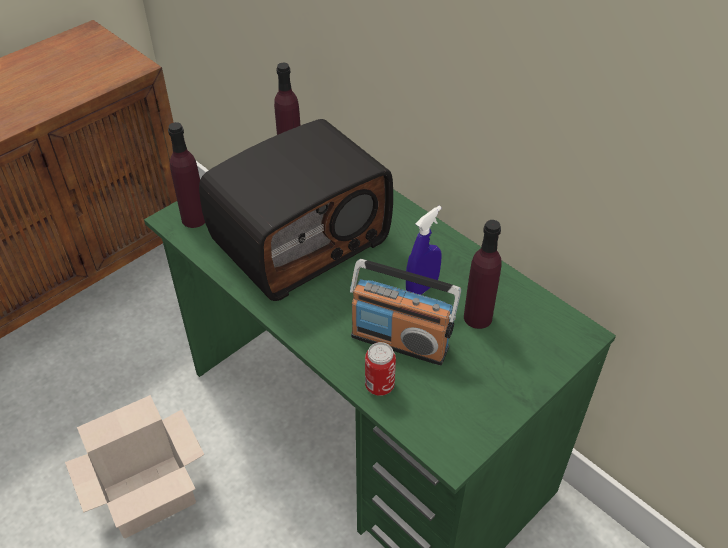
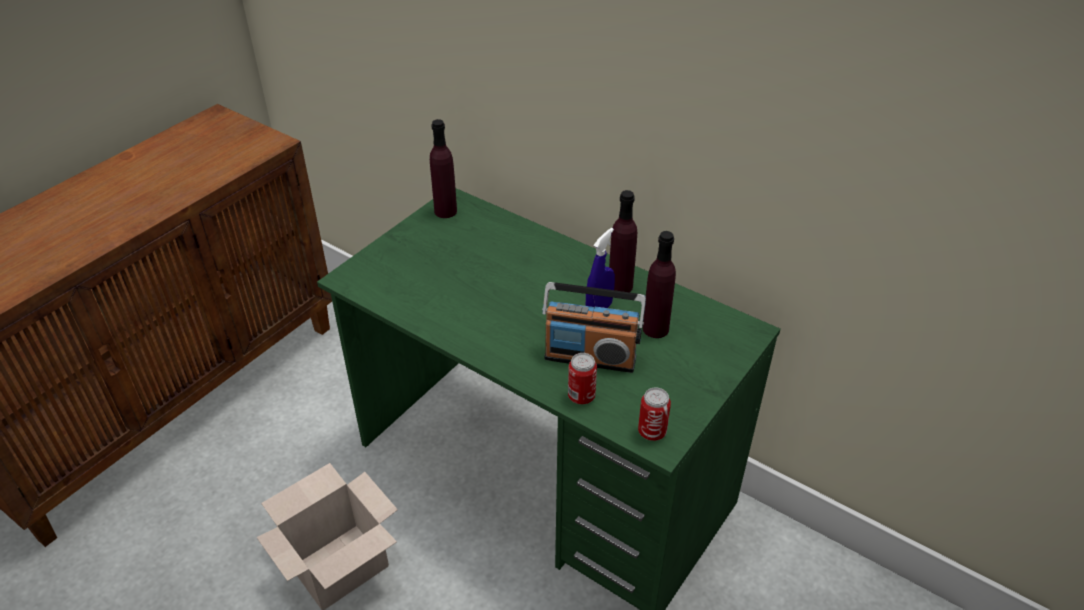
camera: 10 degrees left, 5 degrees down
purple bottle [168,122,205,228] -> purple bottle moved to [609,190,637,292]
radio [199,119,393,301] -> none
none -> can [638,387,671,441]

